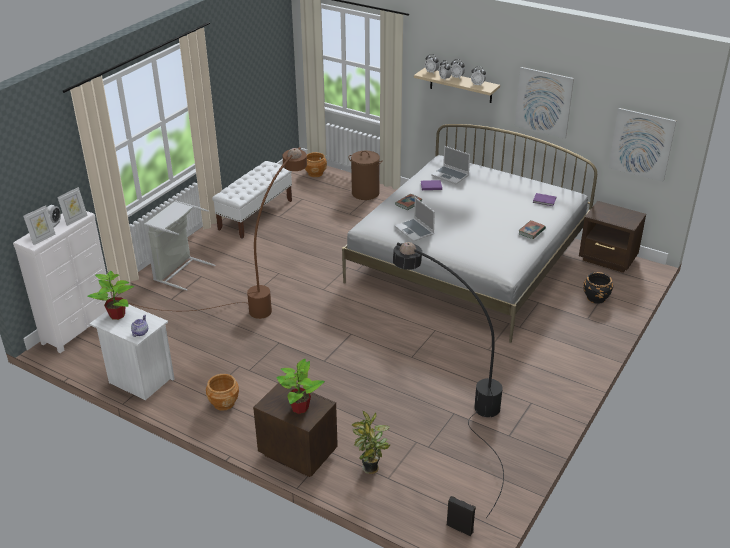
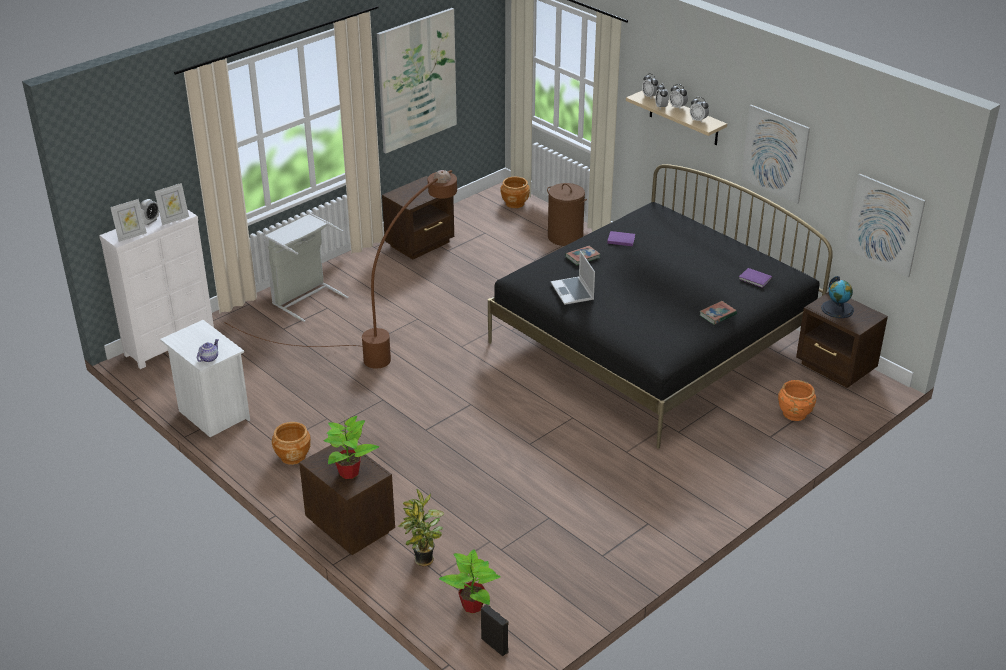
camera: 15 degrees right, 0 degrees up
potted plant [87,271,134,320] -> potted plant moved to [439,549,501,613]
white bench [212,161,292,239] -> brown nightstand [382,176,454,259]
white bed [342,124,597,343] -> black bed [488,164,833,449]
black floor lamp [393,242,504,518] -> none
laptop [431,146,470,184] -> none
black planter [583,272,613,304] -> orange planter [778,380,816,421]
none -> picture [377,8,457,153]
none -> globe [821,276,854,318]

